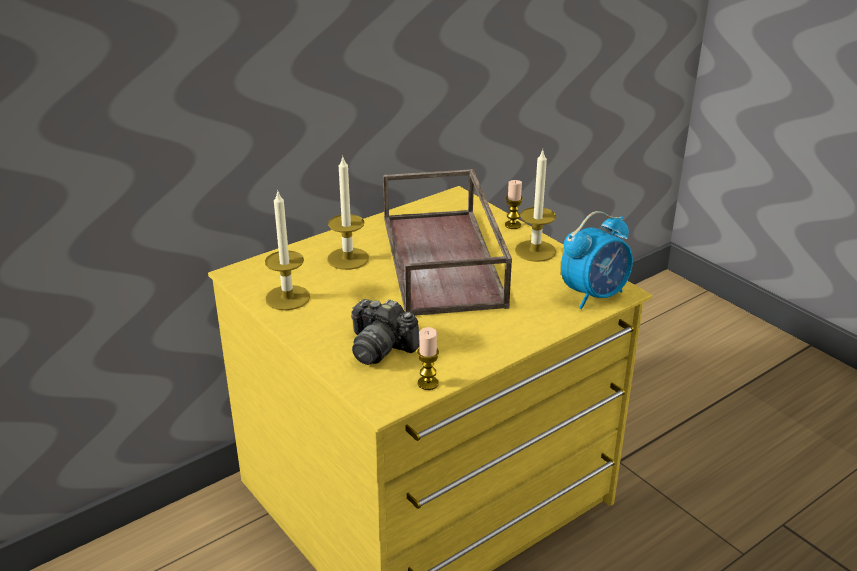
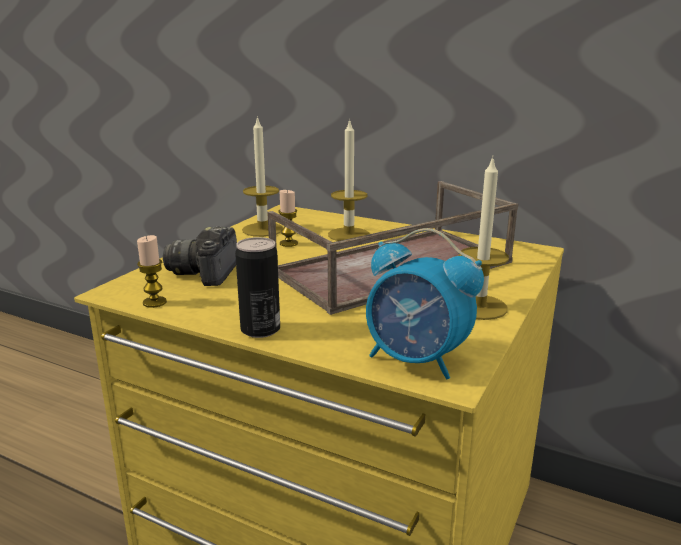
camera: 65 degrees right, 10 degrees down
candle [505,180,523,229] -> candle moved to [278,190,298,247]
none -> can [235,237,280,338]

